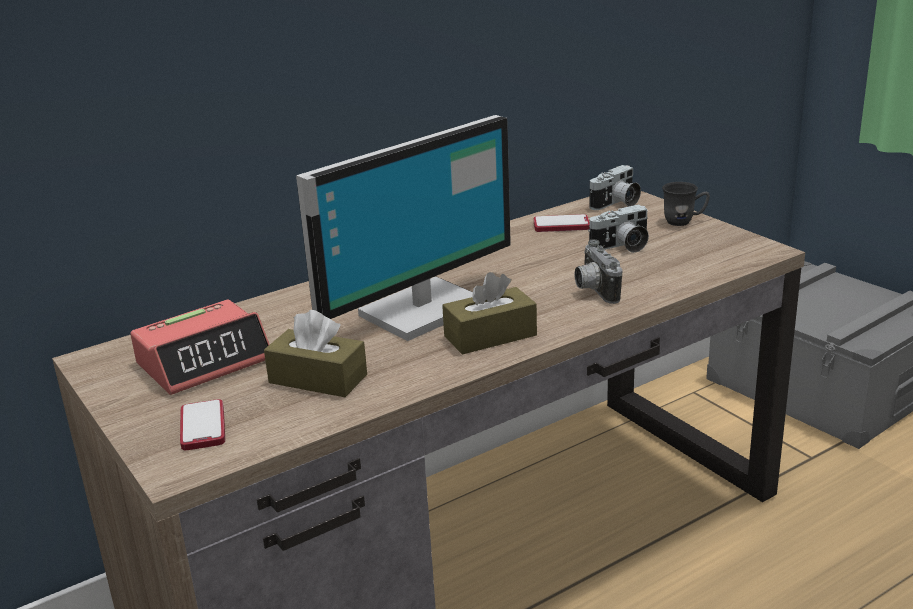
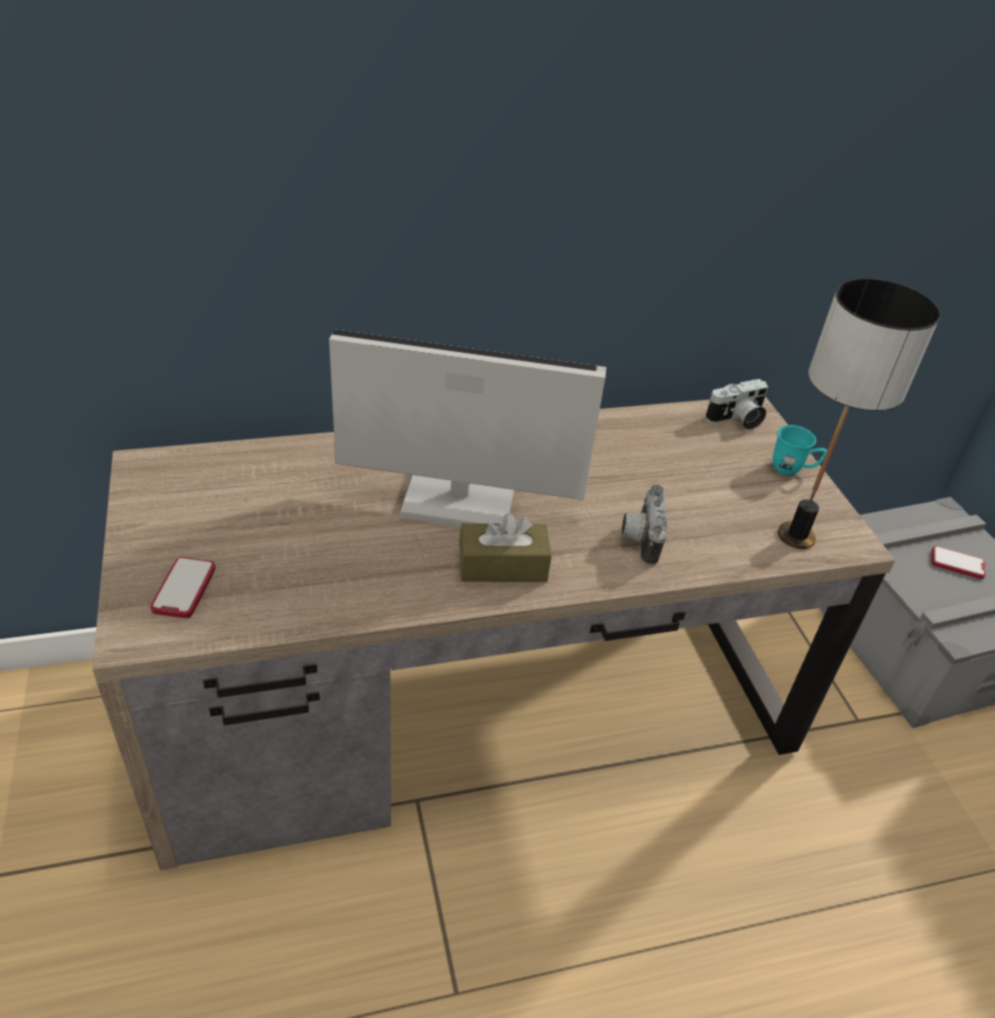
camera: 15 degrees right, 15 degrees up
alarm clock [130,300,270,395] -> none
brown tissue box [264,310,367,397] -> none
monitor [296,115,511,341] -> monitor turned 150 degrees counterclockwise [329,329,606,527]
phone [534,214,589,232] -> phone moved to [931,546,986,579]
camera [588,205,649,253] -> none
grey mug [662,182,710,226] -> turquoise mug [773,425,827,475]
none -> table lamp [778,278,941,549]

